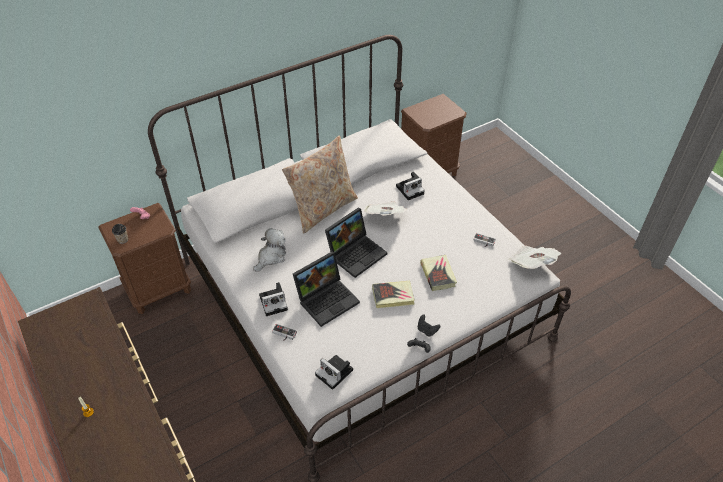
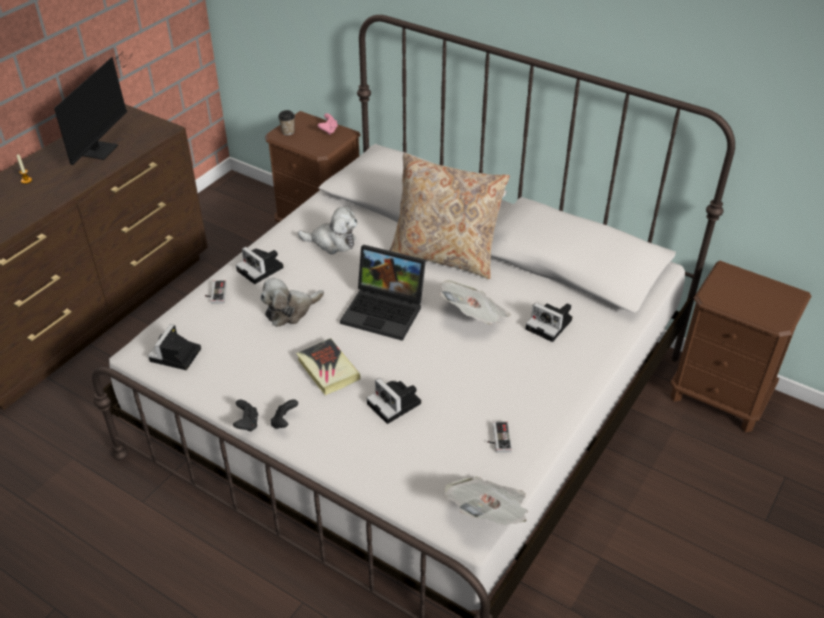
camera: 65 degrees right, 5 degrees down
laptop [293,251,360,327] -> plush toy [260,278,324,327]
book [420,255,457,291] -> camera [367,378,421,424]
none -> monitor [54,52,132,165]

